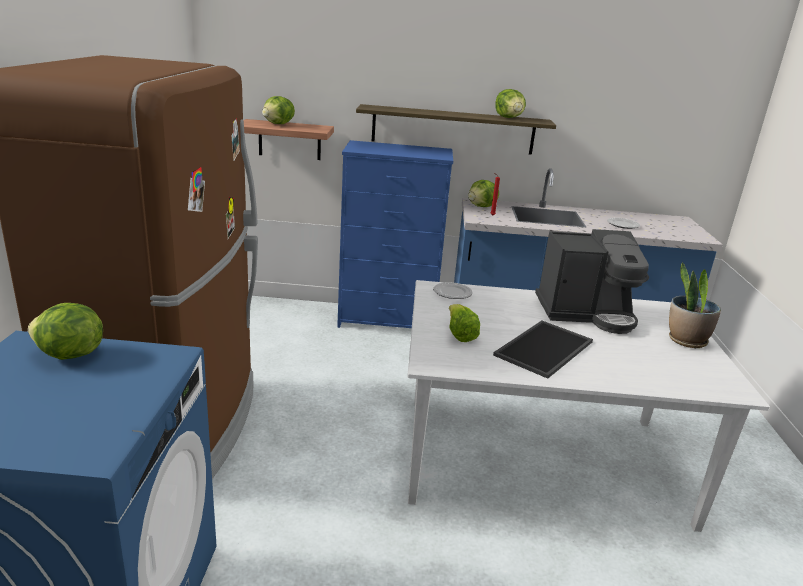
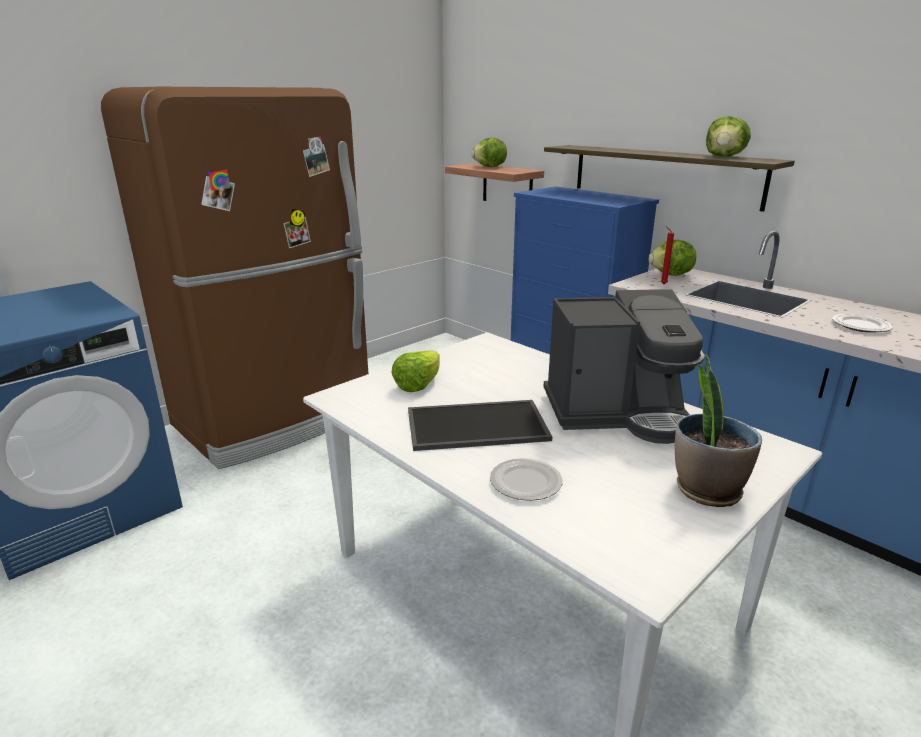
camera: 45 degrees right, 0 degrees up
lettuce [28,303,103,360] -> none
plate [433,282,473,299] -> plate moved to [490,458,563,501]
coffee machine [535,229,649,334] -> coffee machine turned 45 degrees counterclockwise [544,289,705,444]

